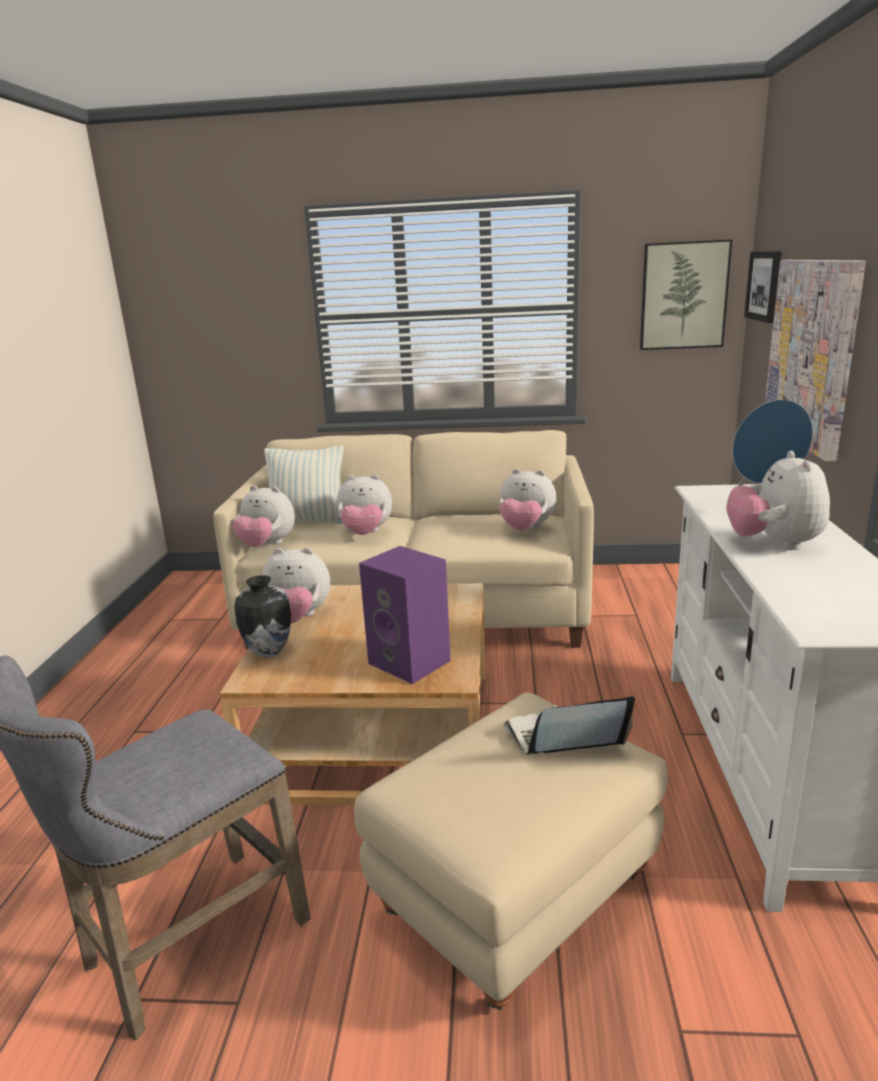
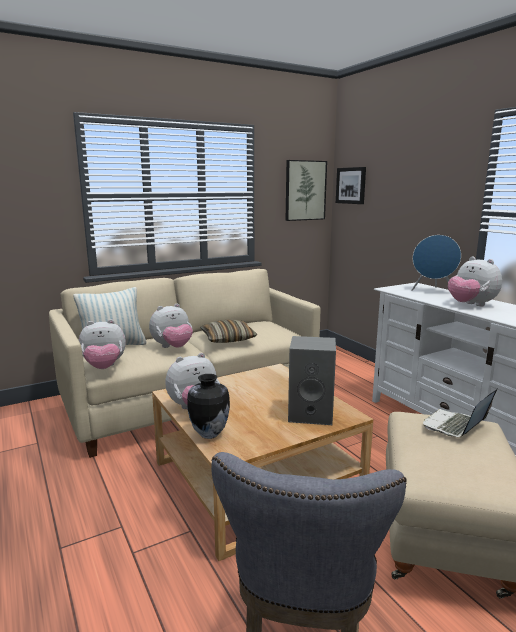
camera: 35 degrees left, 5 degrees down
purple speaker [359,546,451,684] -> grey speaker [288,336,336,425]
plush toy [499,469,556,530] -> none
picture [765,260,866,461] -> none
none -> pillow [200,320,257,343]

